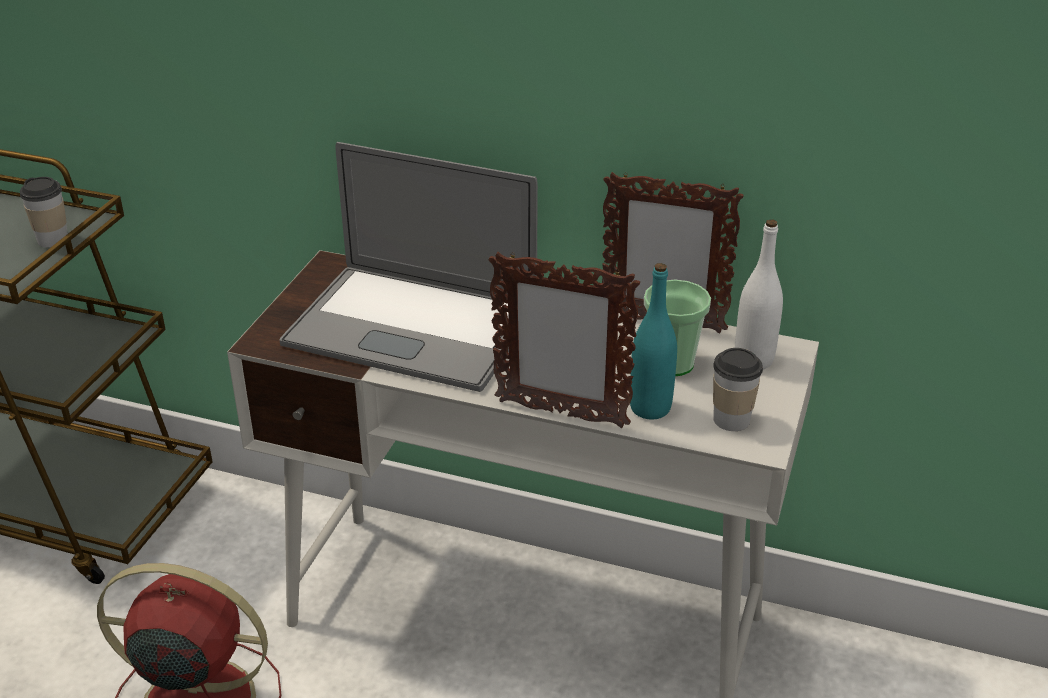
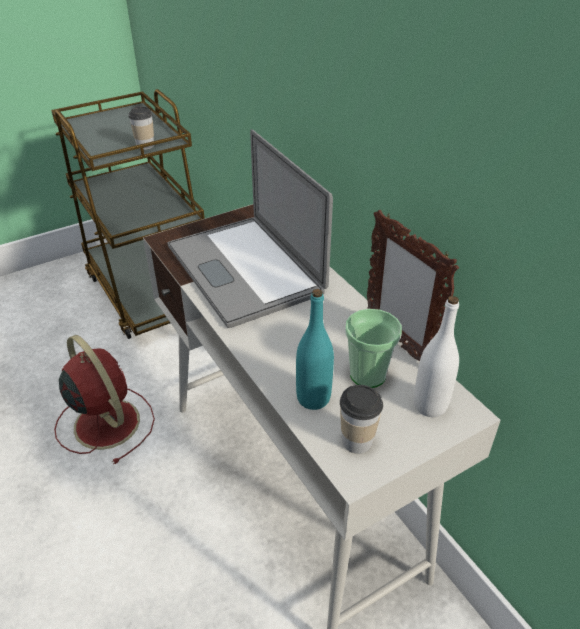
camera: 40 degrees right, 5 degrees up
picture frame [489,252,640,428] -> none

